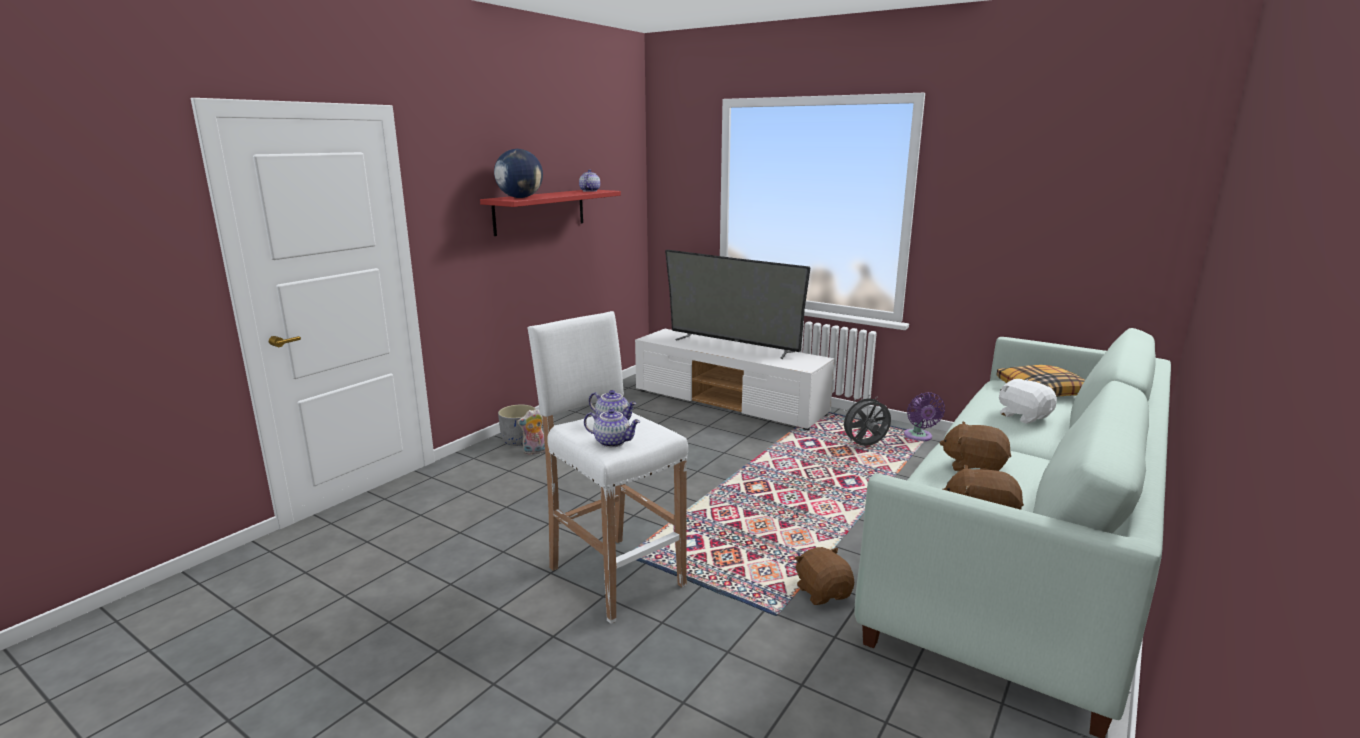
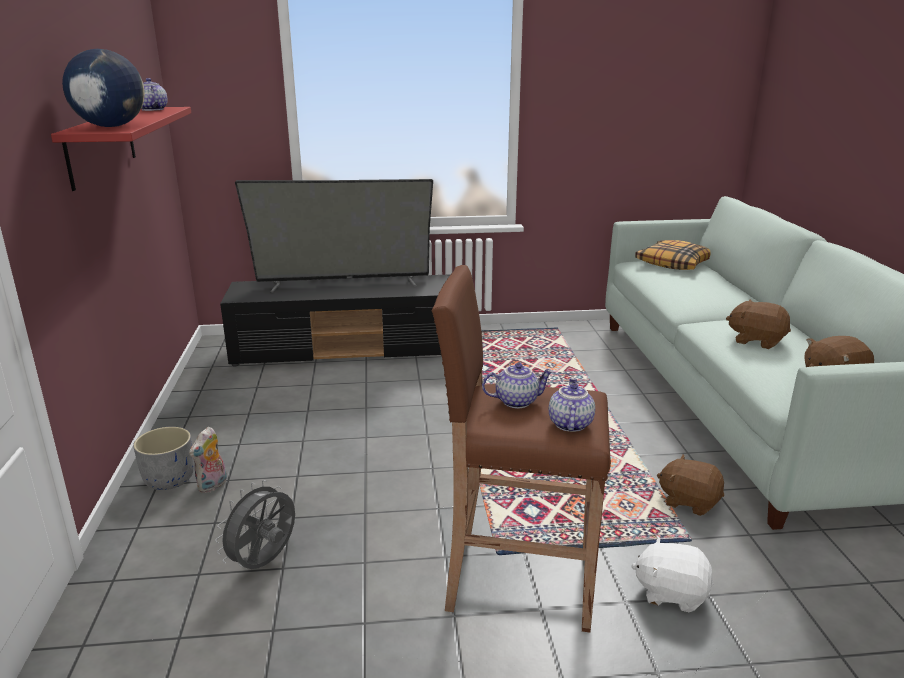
camera: 40 degrees left, 5 degrees up
white stool [528,311,688,624] -> brown stool [432,265,611,632]
teapot [584,409,640,447] -> teapot turned 60 degrees counterclockwise [549,378,595,432]
white tv stand [635,329,834,430] -> black tv stand [220,274,451,367]
grey fan [840,395,891,446] -> grey fan moved to [215,480,295,569]
purple fan [904,392,945,441] -> none
brown plush toy [940,421,1011,472] -> brown plush toy turned 45 degrees clockwise [726,300,791,349]
white plush toy [999,379,1057,424] -> white plush toy moved to [631,536,714,612]

